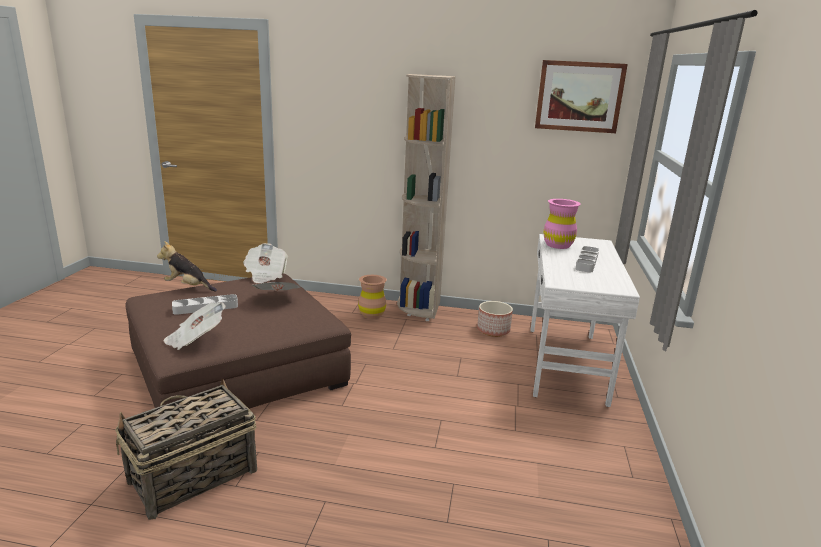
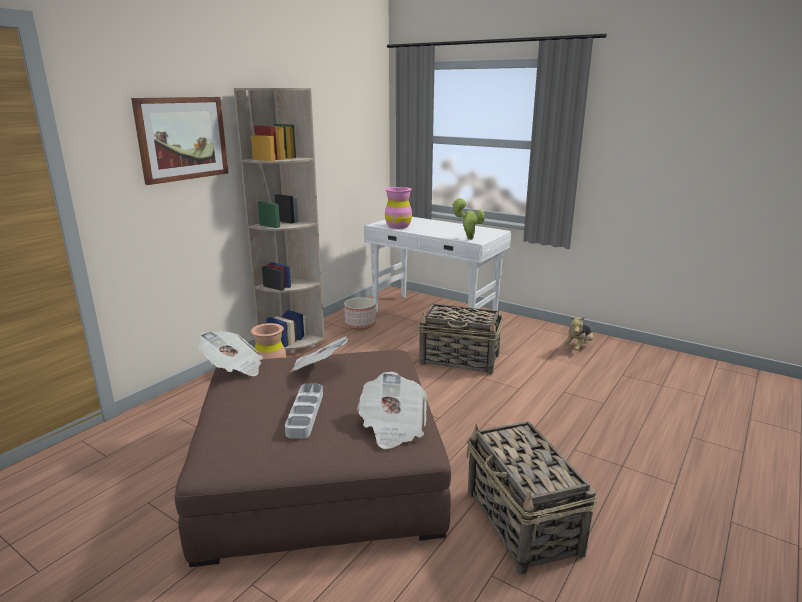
camera: 65 degrees left, 0 degrees up
plush toy [157,241,217,292] -> plush toy moved to [563,316,594,351]
picture [535,60,628,133] -> picture moved to [131,97,228,185]
grey tray [576,246,599,273] -> none
none -> basket [418,304,503,375]
none -> potted plant [452,198,485,240]

